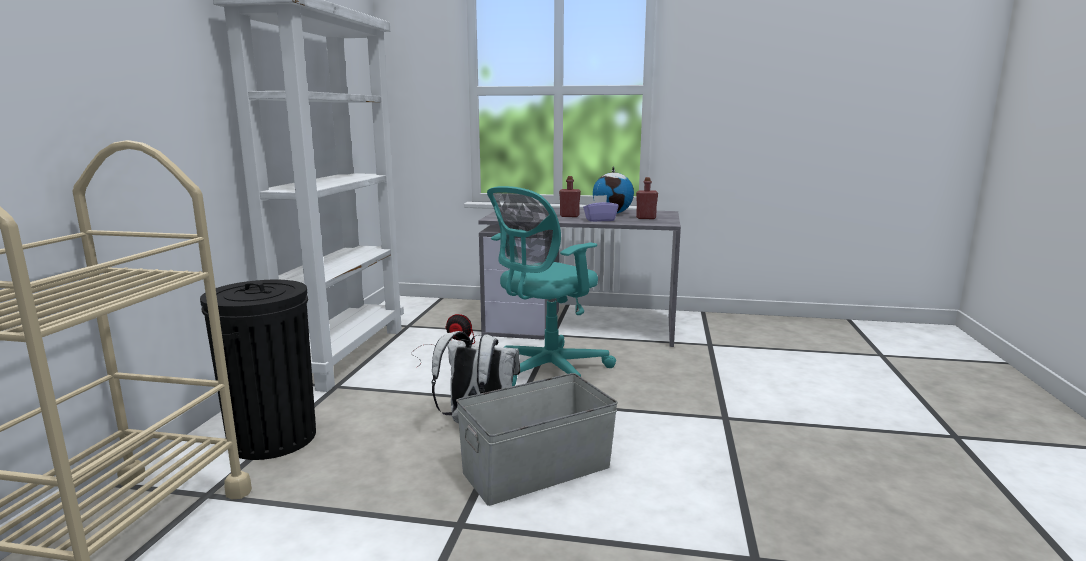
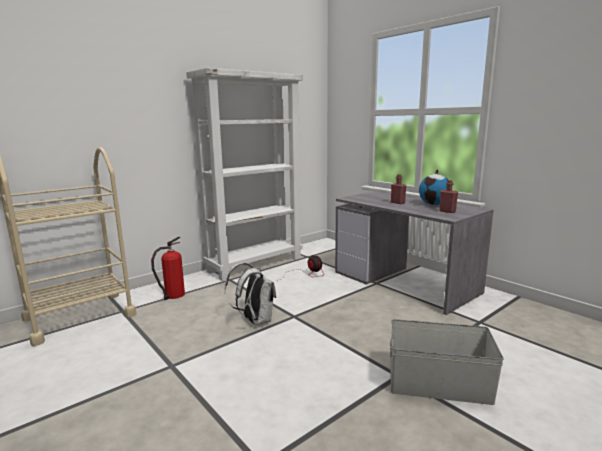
camera: 40 degrees right, 0 degrees up
black trash can [200,280,316,460] -> fire extinguisher [151,237,185,300]
grey storage box [456,373,618,506] -> grey storage box moved to [390,319,504,405]
turquoise office chair [487,186,616,386] -> none
purple tissue box [583,195,618,222] -> none

